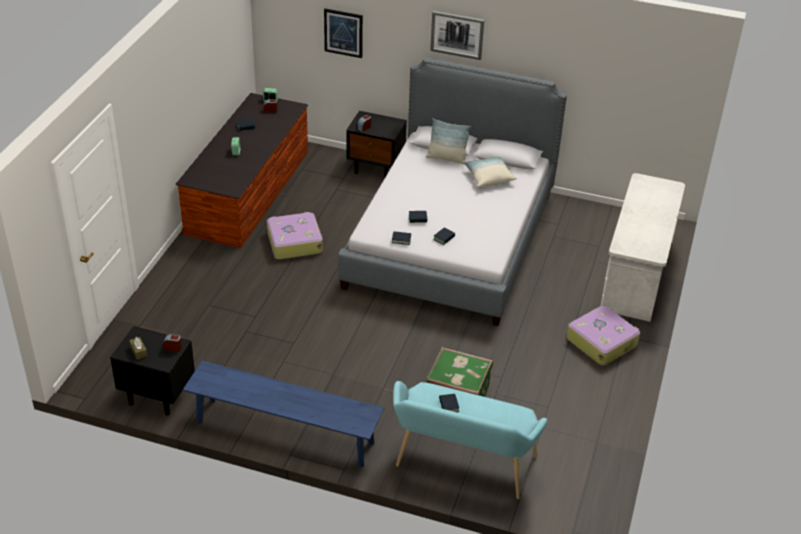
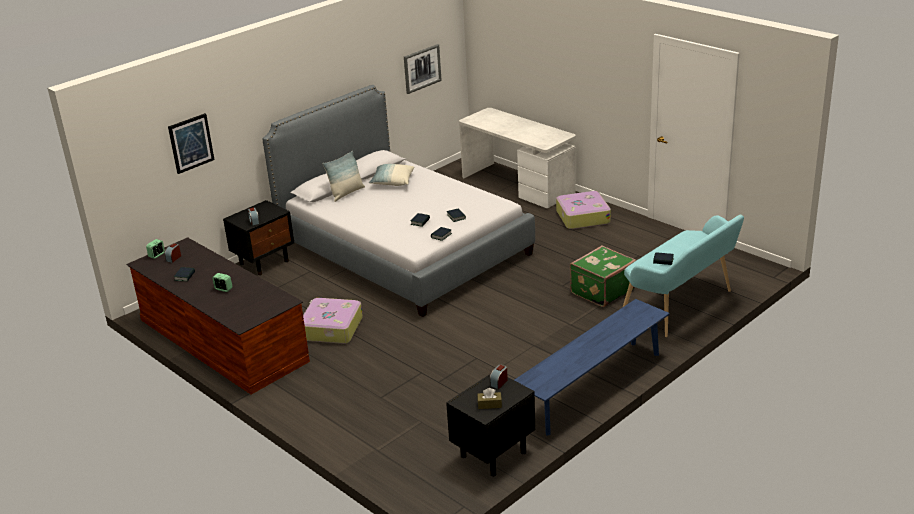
camera: 60 degrees left, 10 degrees down
picture [430,11,484,60] -> picture moved to [404,44,442,94]

